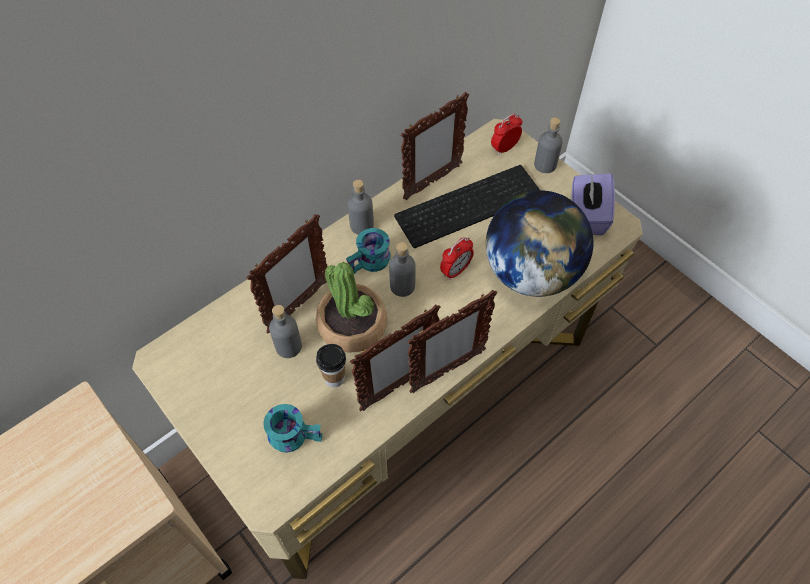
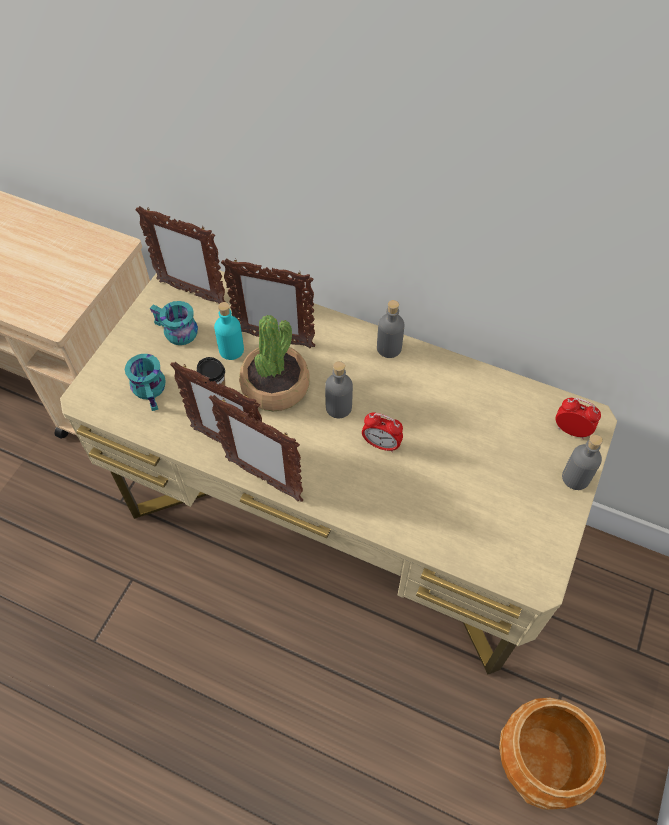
camera: 65 degrees right, 0 degrees up
grey bottle [269,305,302,358] -> turquoise bottle [214,302,244,360]
turquoise mug [346,228,391,274] -> turquoise mug moved to [150,301,198,345]
keyboard [394,165,540,248] -> none
picture frame [401,92,469,200] -> picture frame moved to [135,206,226,304]
globe [486,190,593,297] -> none
purple tissue box [571,174,615,235] -> none
none -> brown planter [499,698,606,810]

